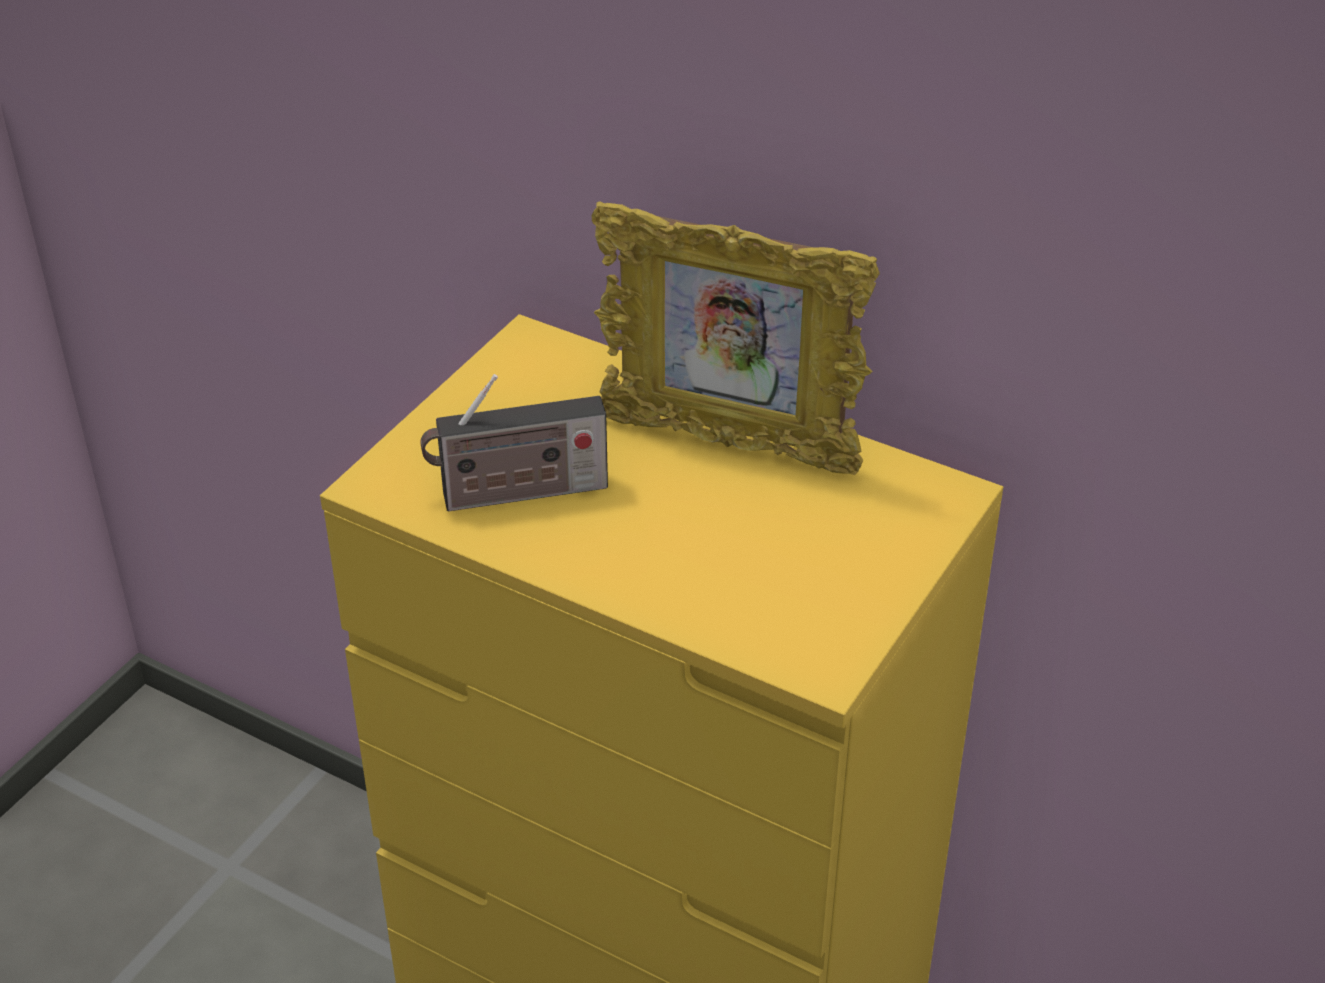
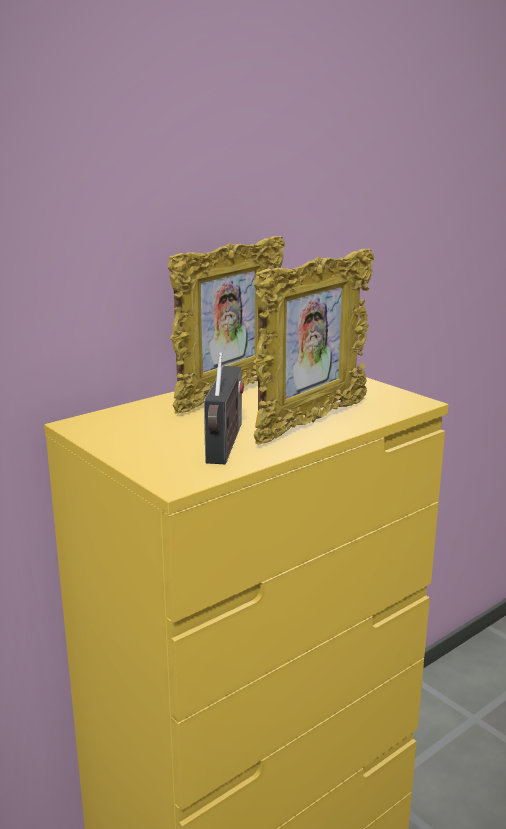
camera: 70 degrees left, 20 degrees down
none -> picture frame [253,248,374,445]

